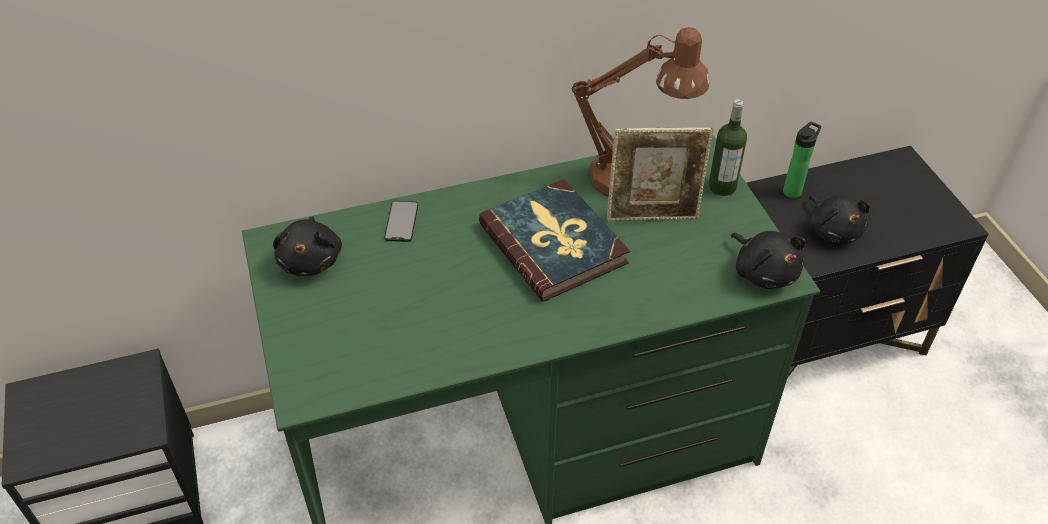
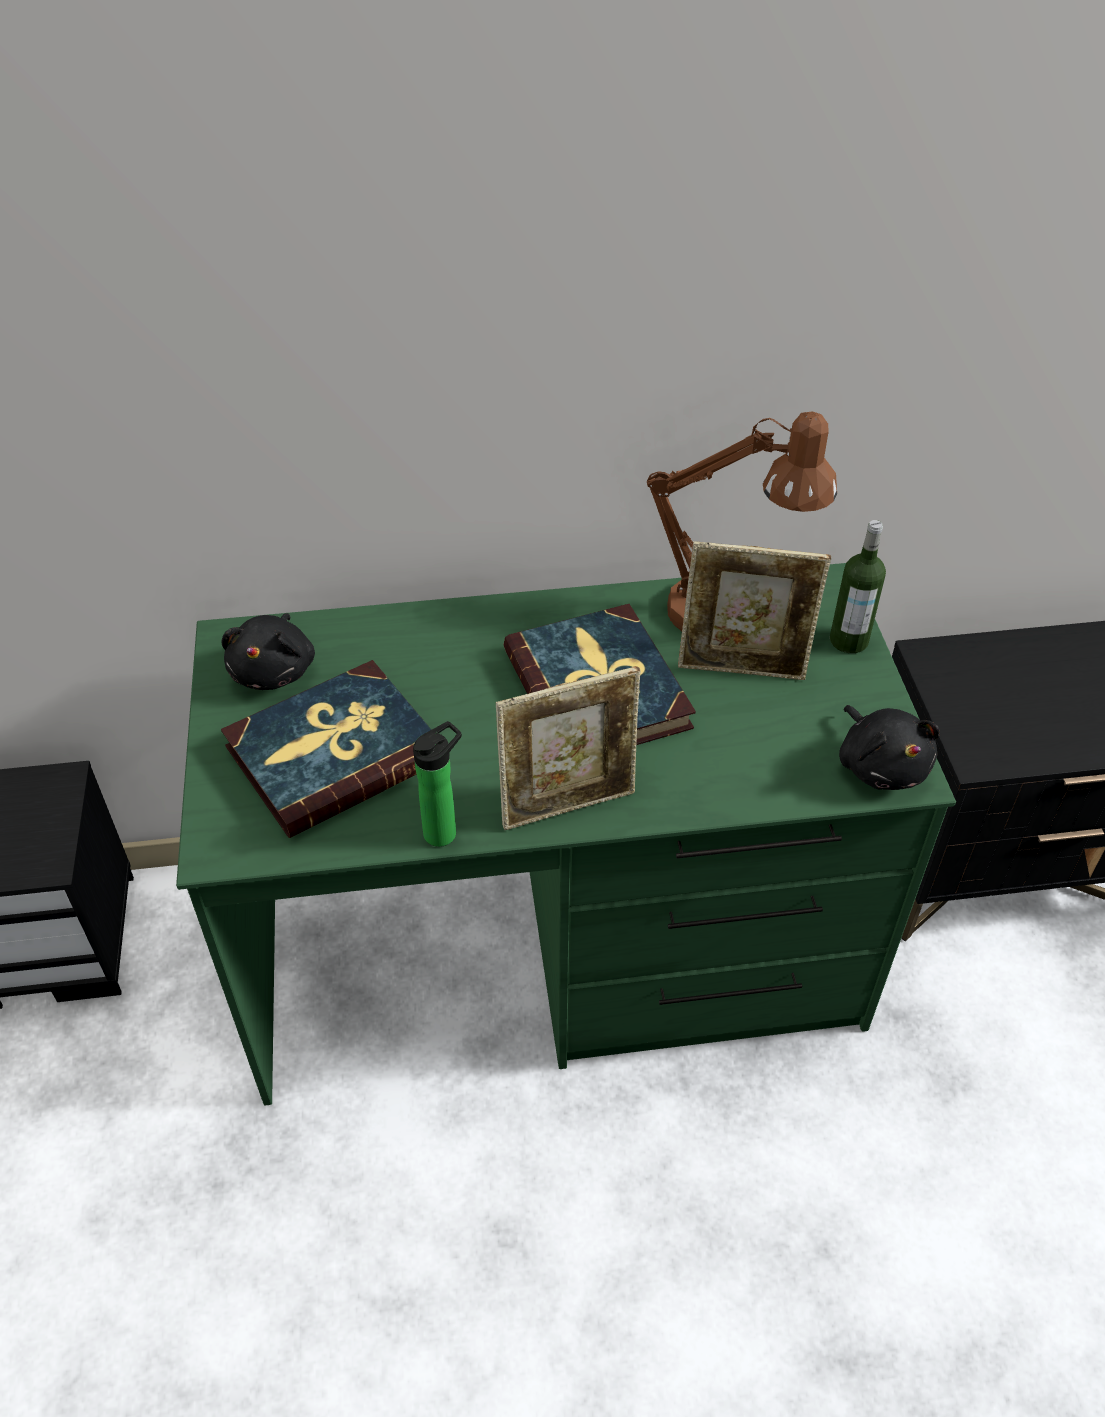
camera: 10 degrees right, 0 degrees up
phone [384,201,418,242] -> none
bottle [783,122,822,198] -> bottle moved to [413,721,462,847]
black plush toy [808,195,870,243] -> none
none -> book [221,660,431,838]
none -> picture frame [496,666,641,830]

